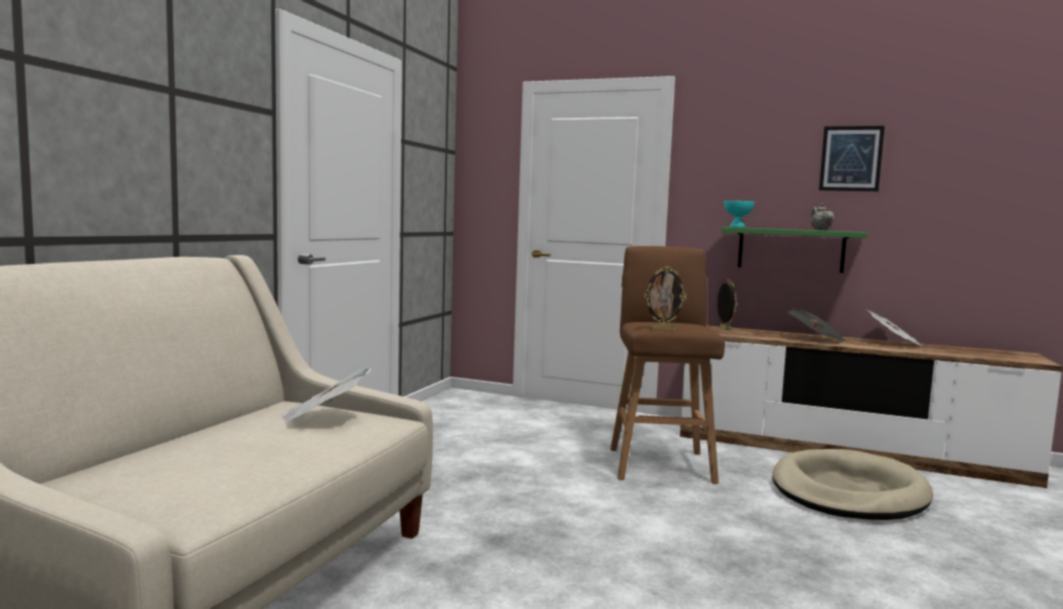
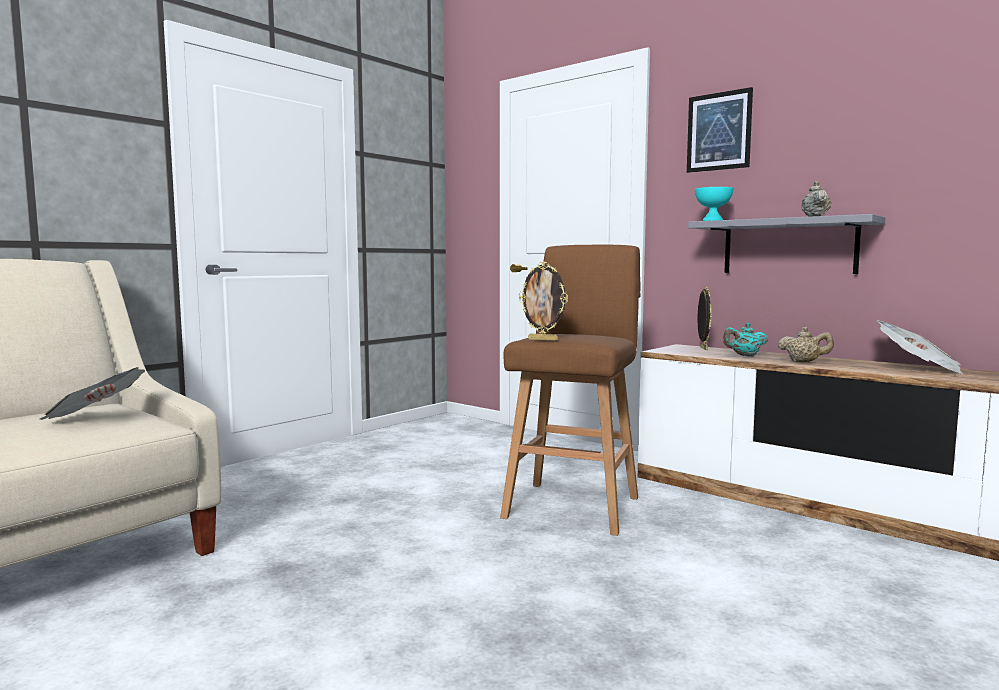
camera: 20 degrees right, 0 degrees up
green shelf [721,227,868,273] -> grey shelf [688,214,885,274]
beige dog bed [772,449,933,520] -> none
newspaper [788,308,847,341] -> beige teapot [778,327,834,362]
picture [819,126,885,191] -> picture moved to [687,87,753,173]
none -> turquoise teapot [723,323,768,357]

